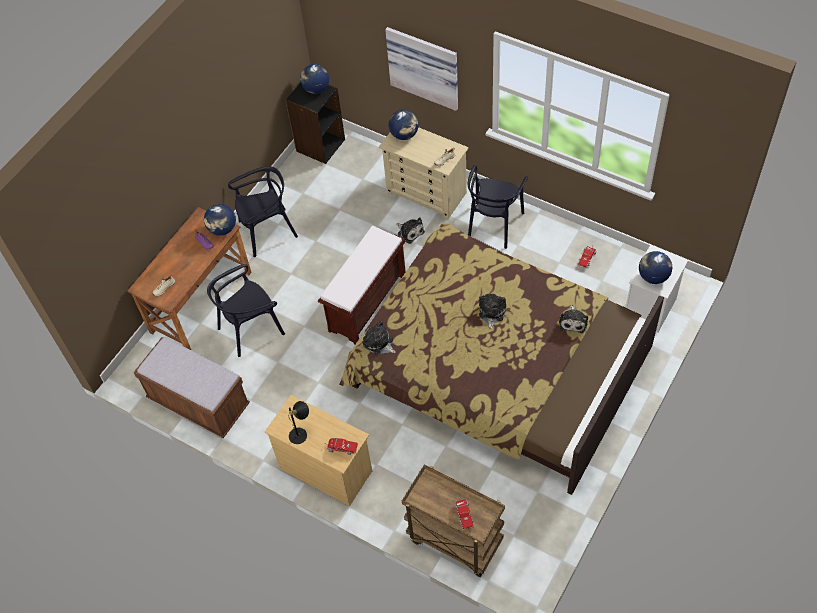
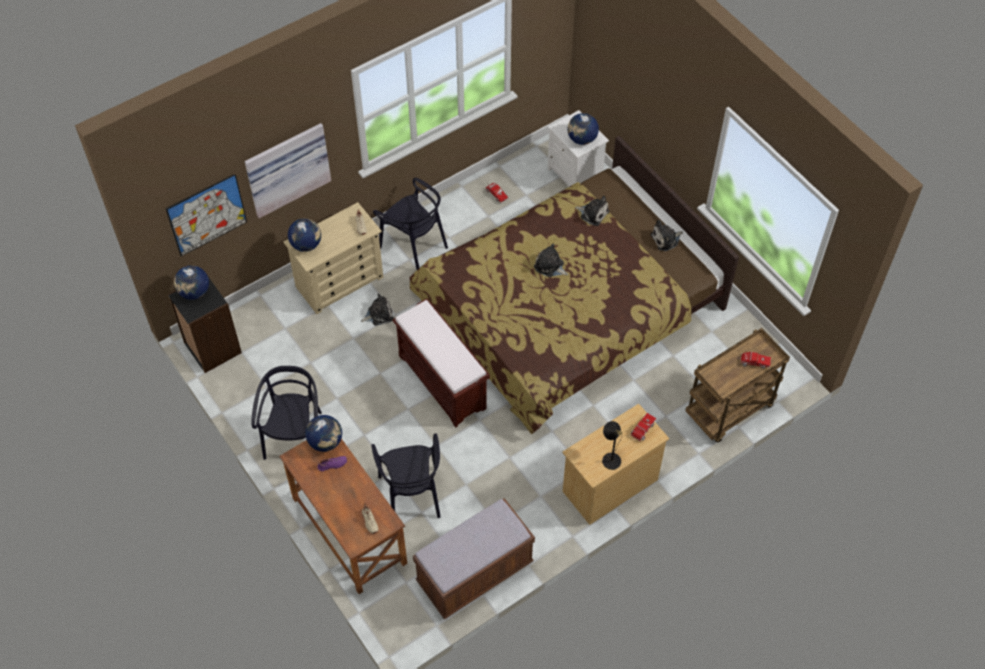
camera: 70 degrees left, 0 degrees up
plush toy [362,321,396,354] -> plush toy moved to [650,220,683,251]
none -> picture [165,174,247,256]

